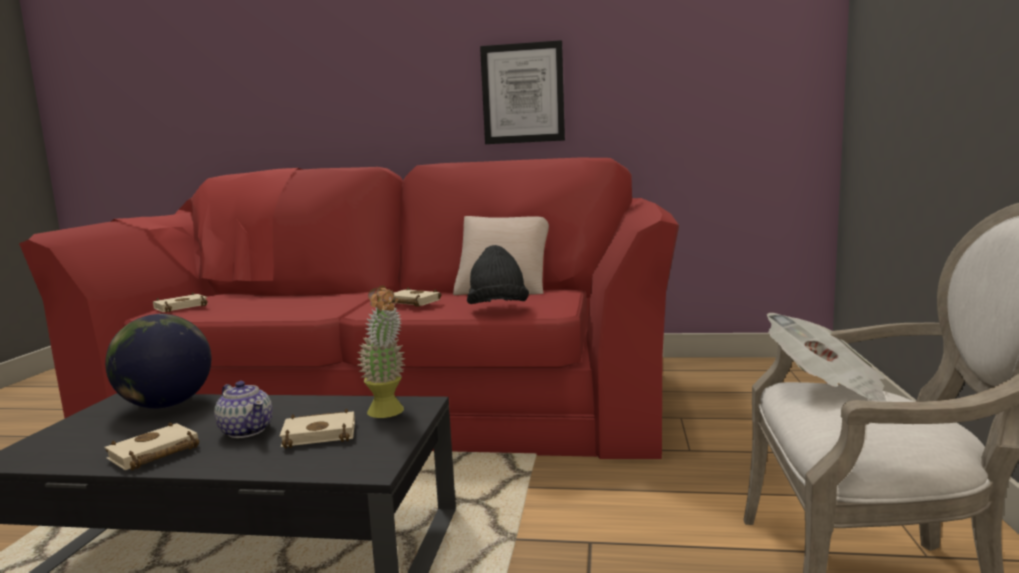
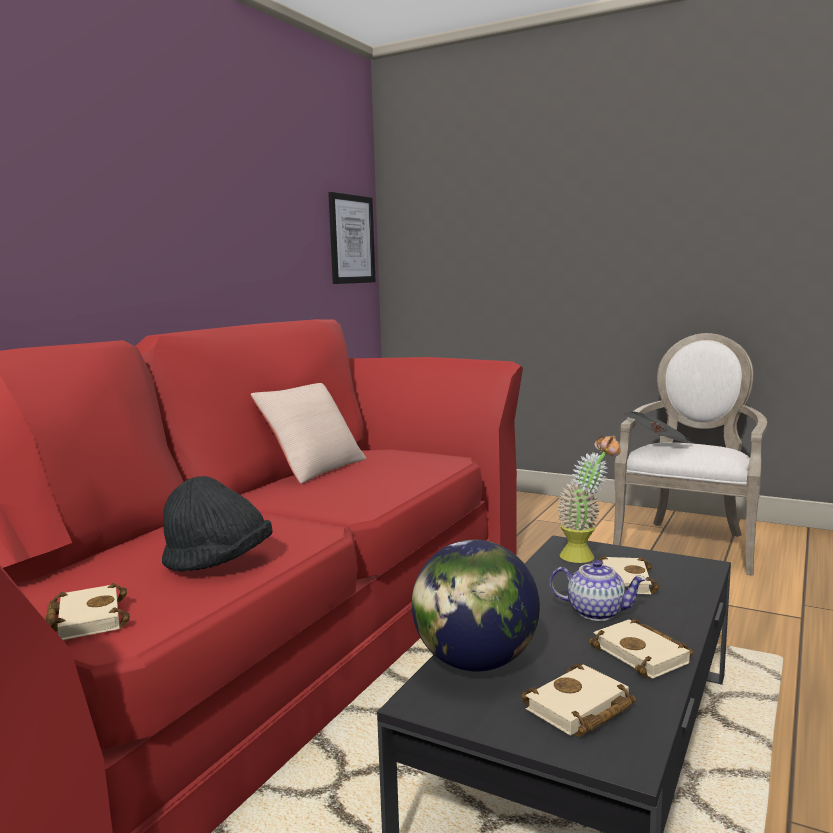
camera: 70 degrees left, 0 degrees up
teapot [214,381,273,438] -> teapot turned 45 degrees clockwise [550,560,647,621]
beige book [388,287,441,307] -> beige book moved to [521,663,636,737]
black hat [467,245,529,304] -> black hat moved to [162,476,272,572]
picture [480,40,565,144] -> picture moved to [328,192,375,284]

